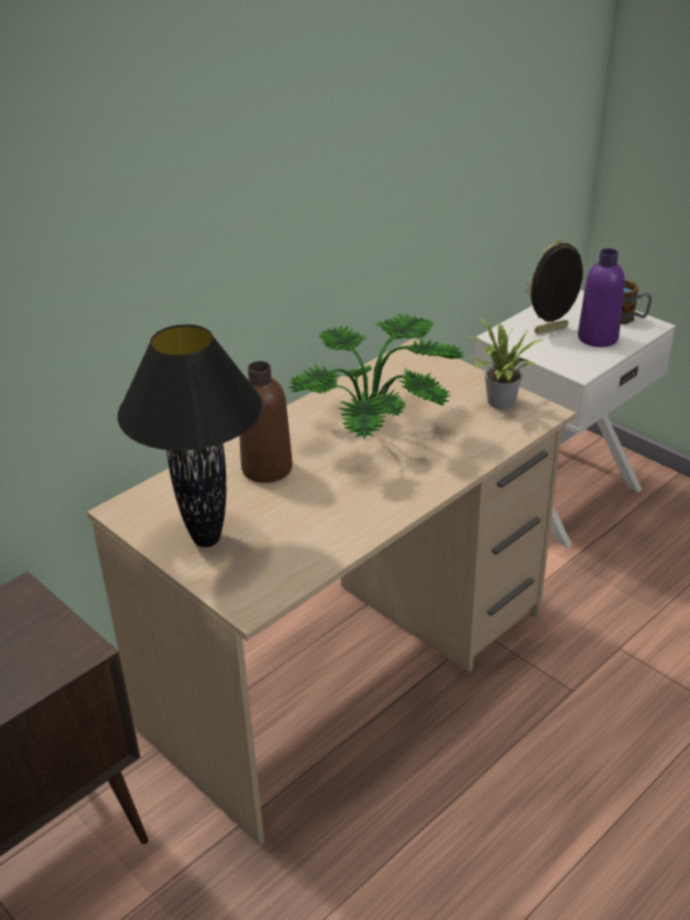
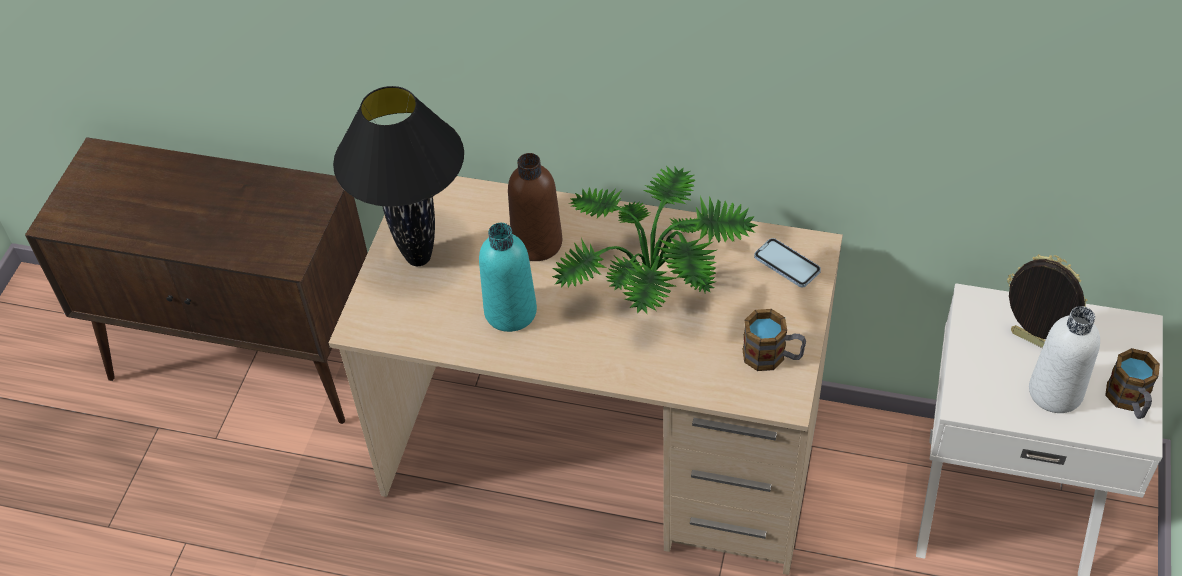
camera: 60 degrees right, 15 degrees up
potted plant [468,318,542,409] -> mug [742,309,806,371]
purple bottle [578,248,625,347] -> white bottle [1029,306,1100,413]
none -> turquoise bottle [479,223,537,332]
none -> phone [754,238,821,287]

